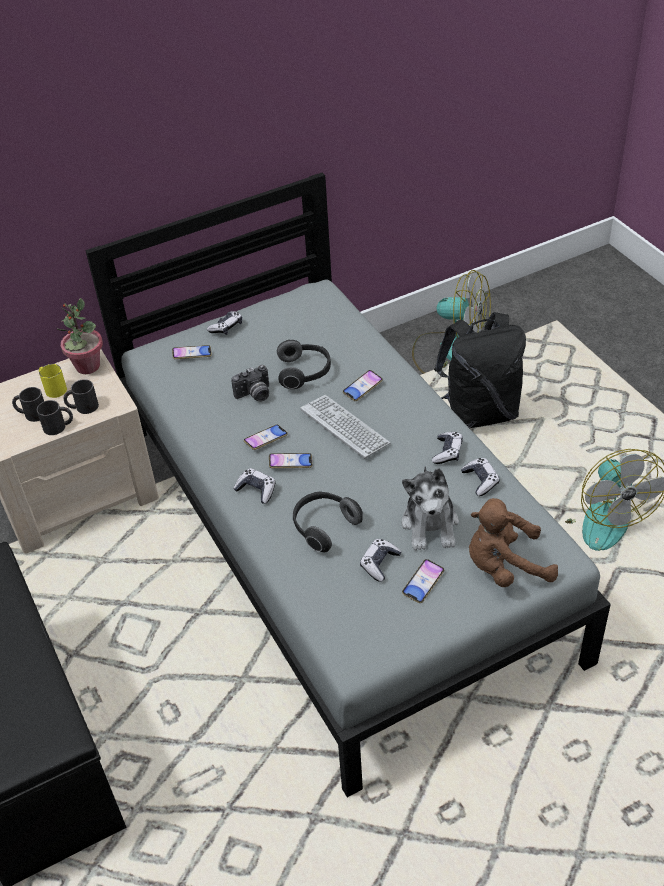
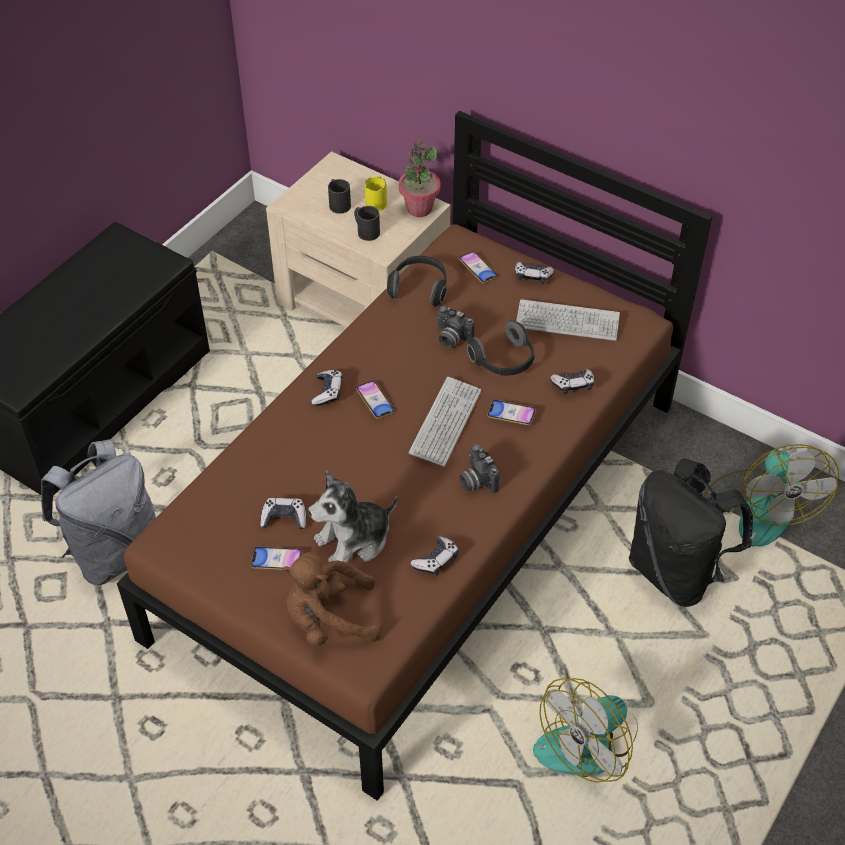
camera: 60 degrees right, 5 degrees up
black mug [37,400,73,435] -> none
grey bed [85,173,611,797] -> brown bed [117,111,713,801]
phone [244,425,288,450] -> none
headphones [293,491,363,552] -> headphones moved to [387,256,447,307]
game controller [432,432,463,464] -> game controller moved to [550,368,594,394]
brown plush toy [469,498,558,587] -> brown plush toy turned 60 degrees counterclockwise [283,552,382,647]
none -> grey backpack [41,439,156,585]
none -> camera [459,444,500,494]
none -> keyboard [516,299,620,341]

